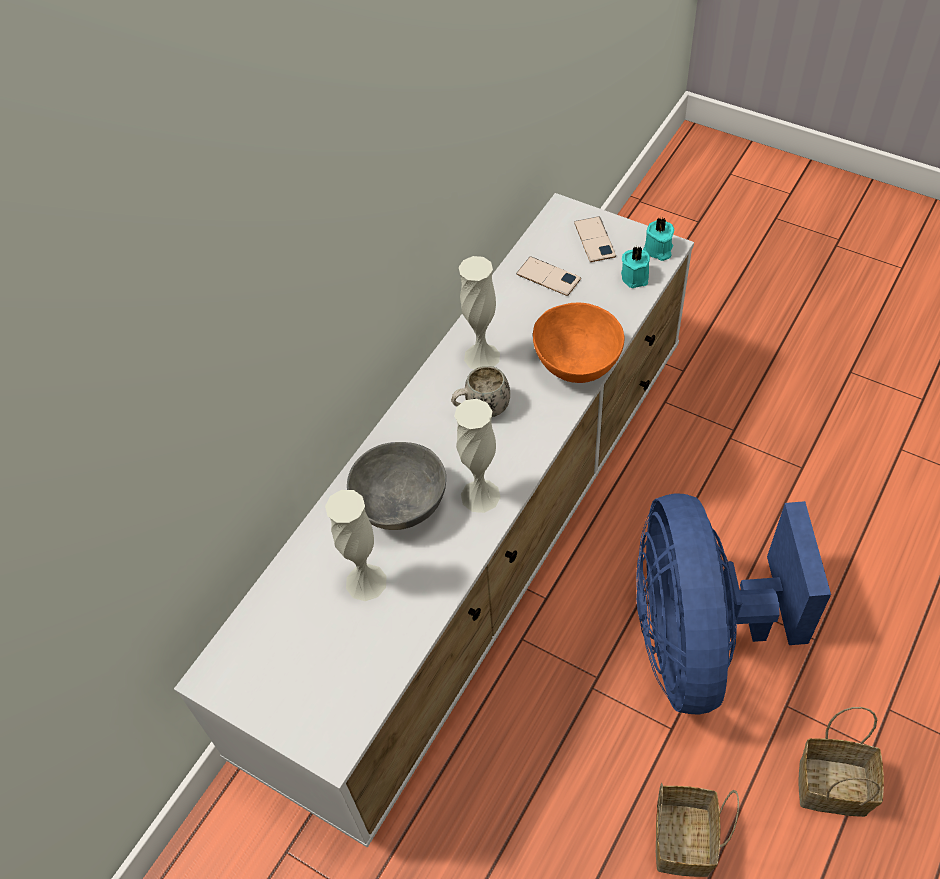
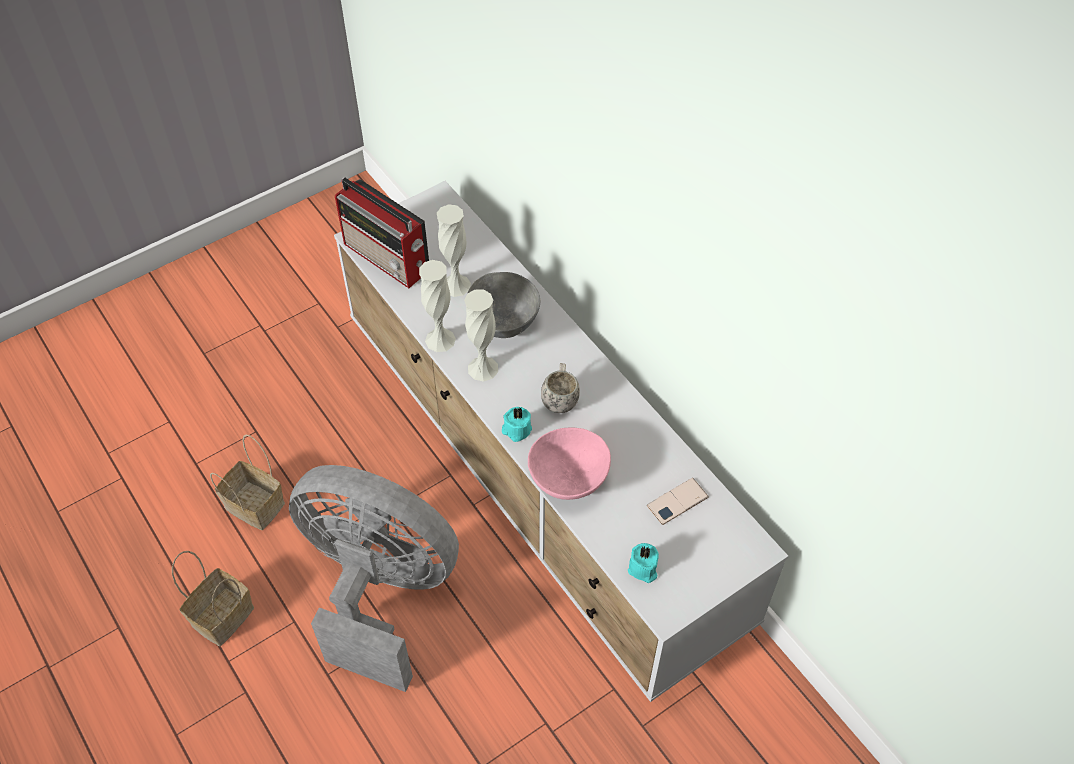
camera: 110 degrees right, 0 degrees up
white vase [459,256,500,369] -> white vase moved to [419,260,456,352]
orange bowl [533,303,624,383] -> pink bowl [528,428,611,500]
phone [574,216,616,262] -> none
blue fan [636,493,831,715] -> grey fan [289,465,459,692]
turquoise candle [643,217,674,261] -> turquoise candle moved to [502,407,532,442]
none -> radio [335,177,429,288]

